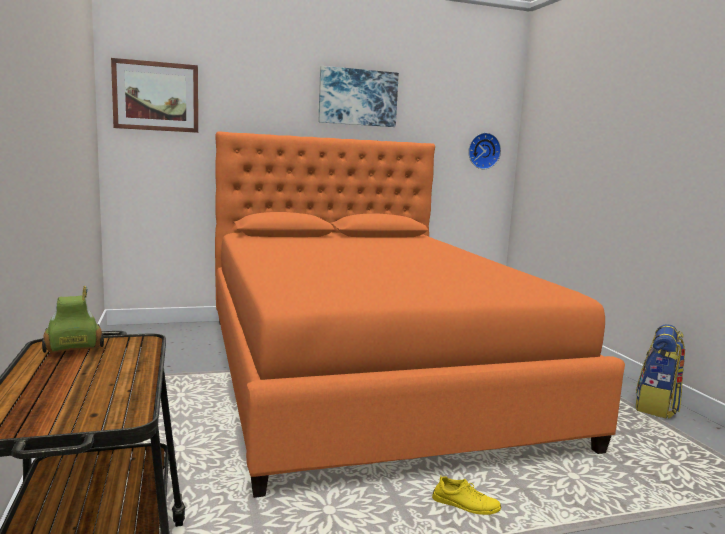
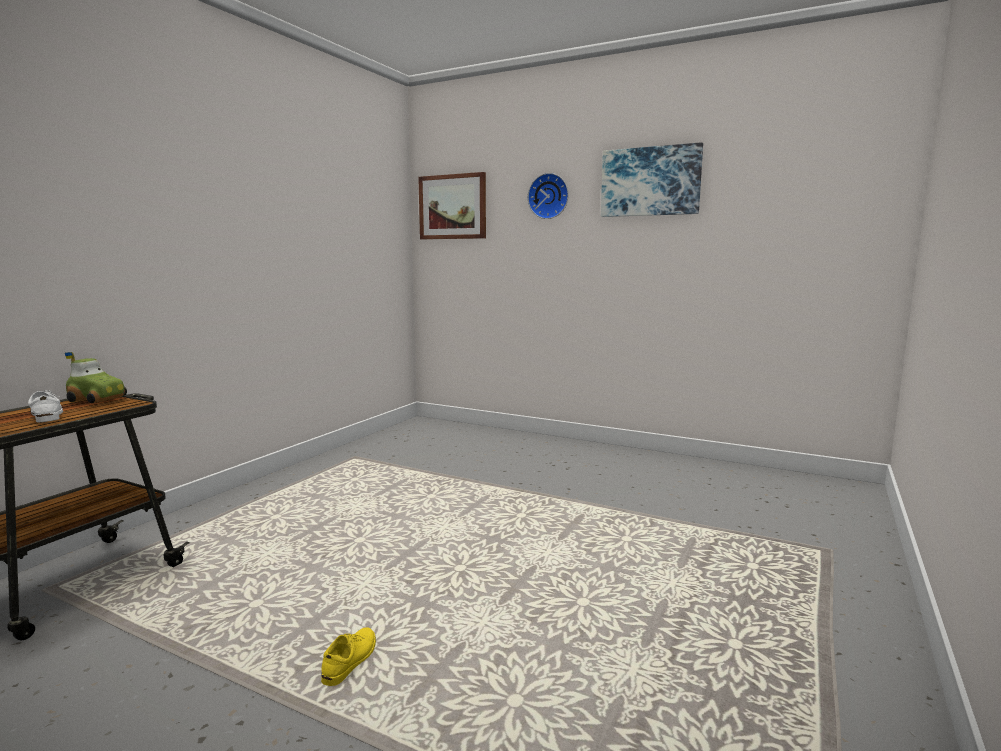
camera: 45 degrees right, 0 degrees up
toy car [42,286,104,353] -> toy car turned 90 degrees clockwise [65,352,127,403]
orange bed [215,132,625,498] -> none
yellow shoe [432,476,501,515] -> yellow shoe turned 135 degrees counterclockwise [321,627,376,686]
wall clock [468,133,501,169] -> wall clock moved to [528,173,569,219]
backpack [636,324,685,419] -> none
none -> white shoe [28,390,63,422]

